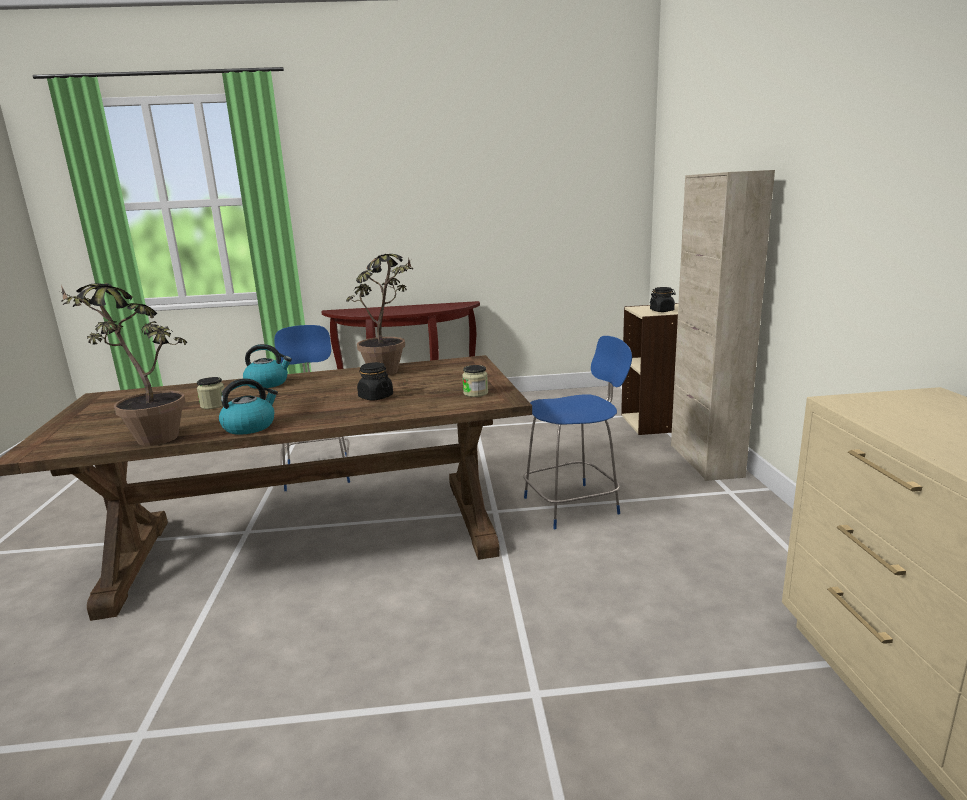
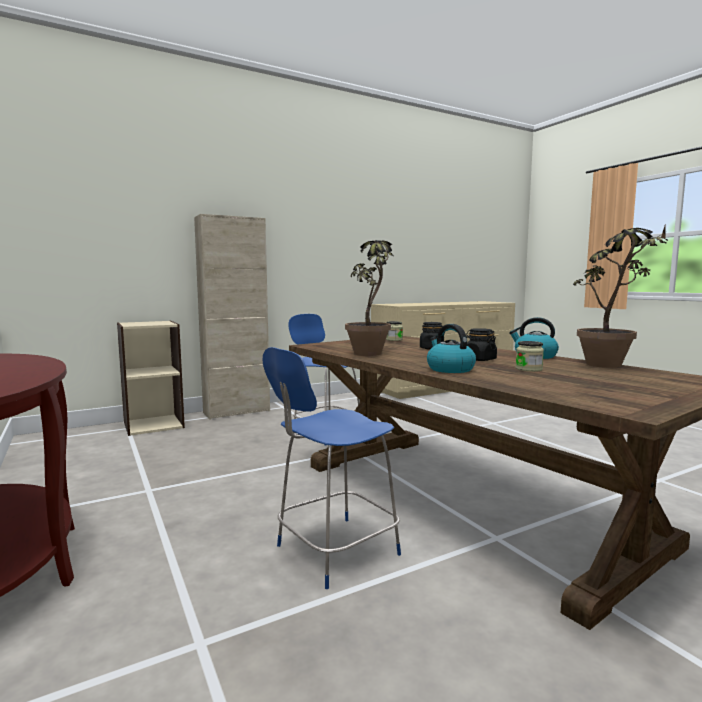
camera: 115 degrees left, 10 degrees down
black jar [650,287,676,312] -> black jar moved to [466,328,497,361]

